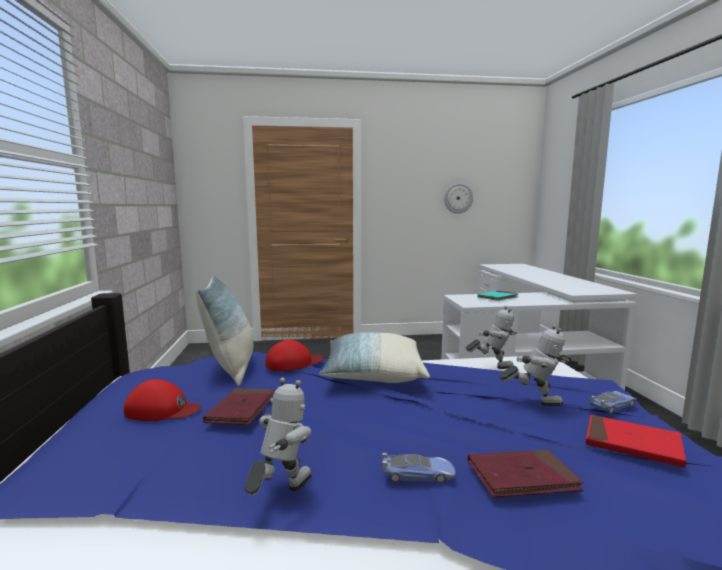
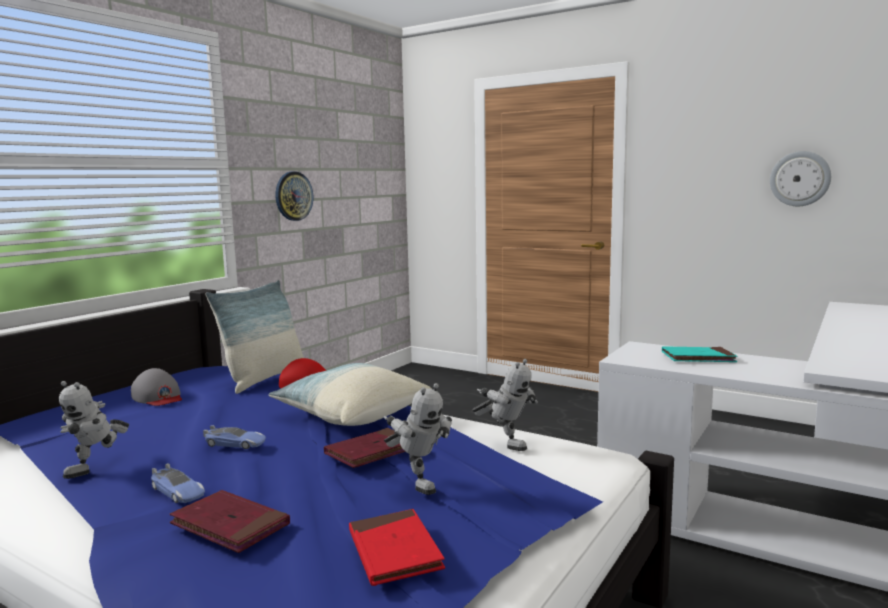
camera: 40 degrees right, 0 degrees up
red cap [124,379,202,421] -> grey cap [131,368,182,406]
red book [203,388,275,425] -> red book moved to [324,428,406,468]
toy robot [245,377,312,495] -> toy robot turned 135 degrees clockwise [59,381,129,479]
toy car [590,391,637,414] -> toy car moved to [203,425,266,449]
none -> wall clock [275,172,313,221]

